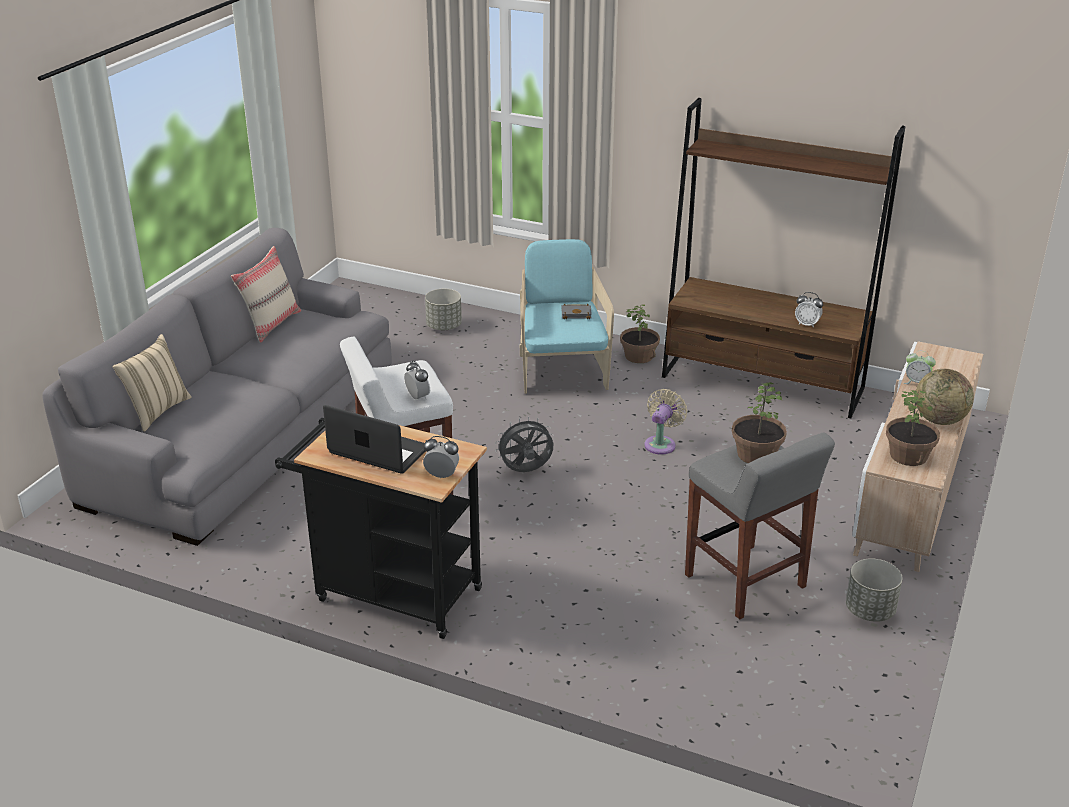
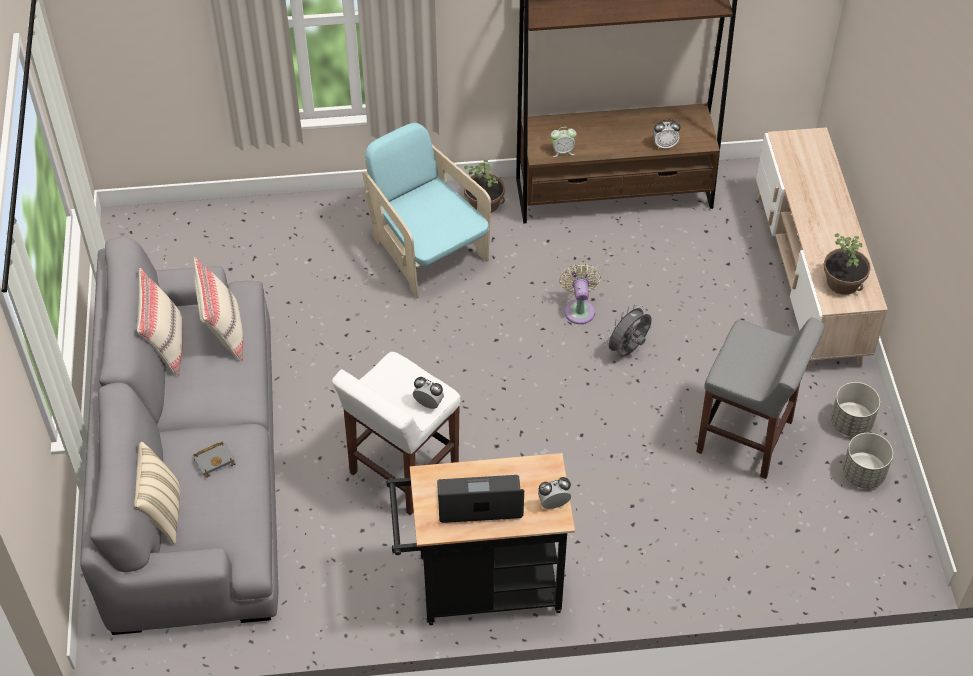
camera: 30 degrees left, 20 degrees up
grey planter [425,289,462,330] -> grey planter moved to [843,433,893,489]
grey fan [495,416,554,472] -> grey fan moved to [604,304,652,357]
grey book [562,304,592,319] -> grey book moved to [193,442,235,478]
potted plant [732,382,787,463] -> none
alarm clock [904,351,936,384] -> alarm clock moved to [551,127,577,157]
globe [916,369,974,425] -> none
none -> beige pillow [194,258,243,362]

